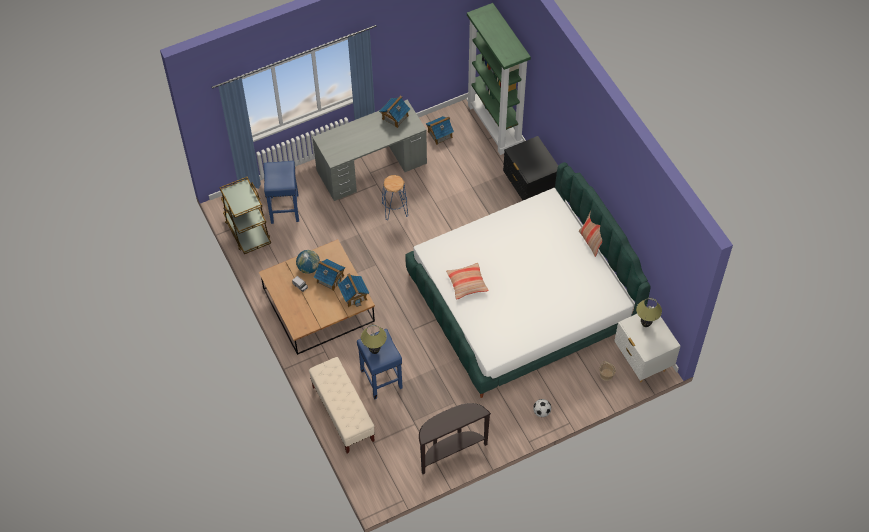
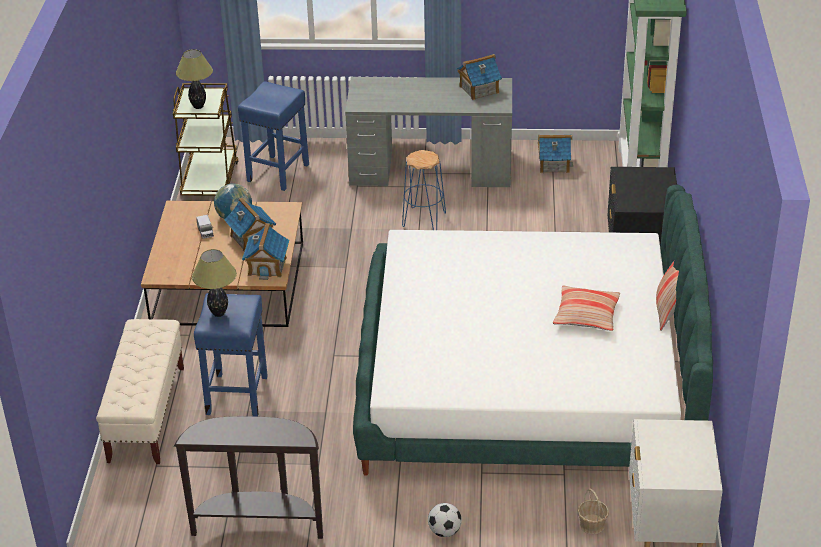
camera: 30 degrees right, 20 degrees down
pillow [446,263,489,300] -> pillow moved to [553,286,620,331]
table lamp [636,298,662,327] -> table lamp moved to [176,49,213,109]

